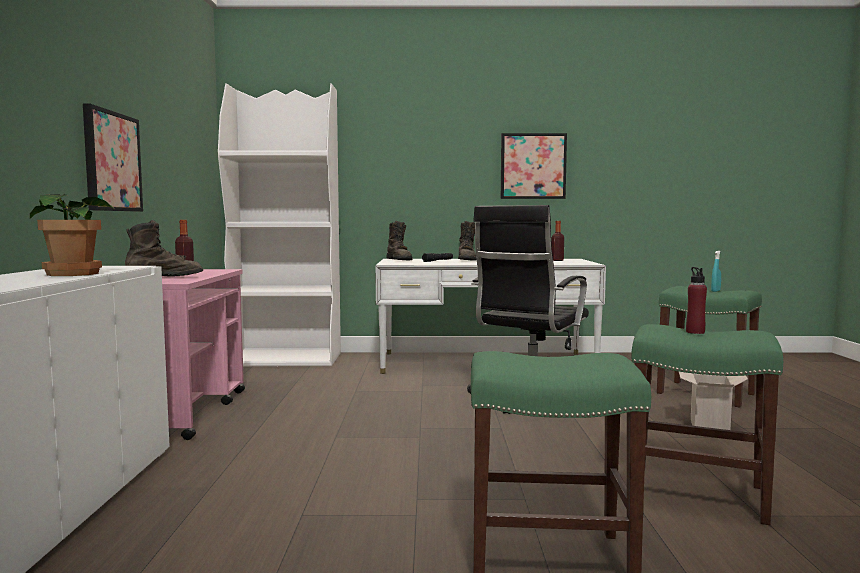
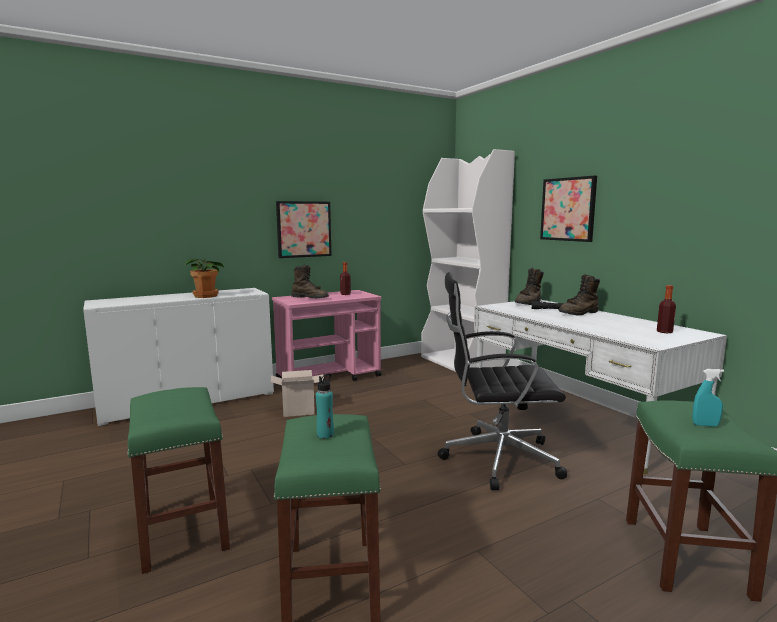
camera: 60 degrees right, 5 degrees up
picture [501,133,567,199] -> picture moved to [540,176,597,242]
cardboard box [679,372,748,430] -> cardboard box moved to [271,370,325,417]
red bottle [686,267,707,334] -> turquoise bottle [316,373,334,439]

